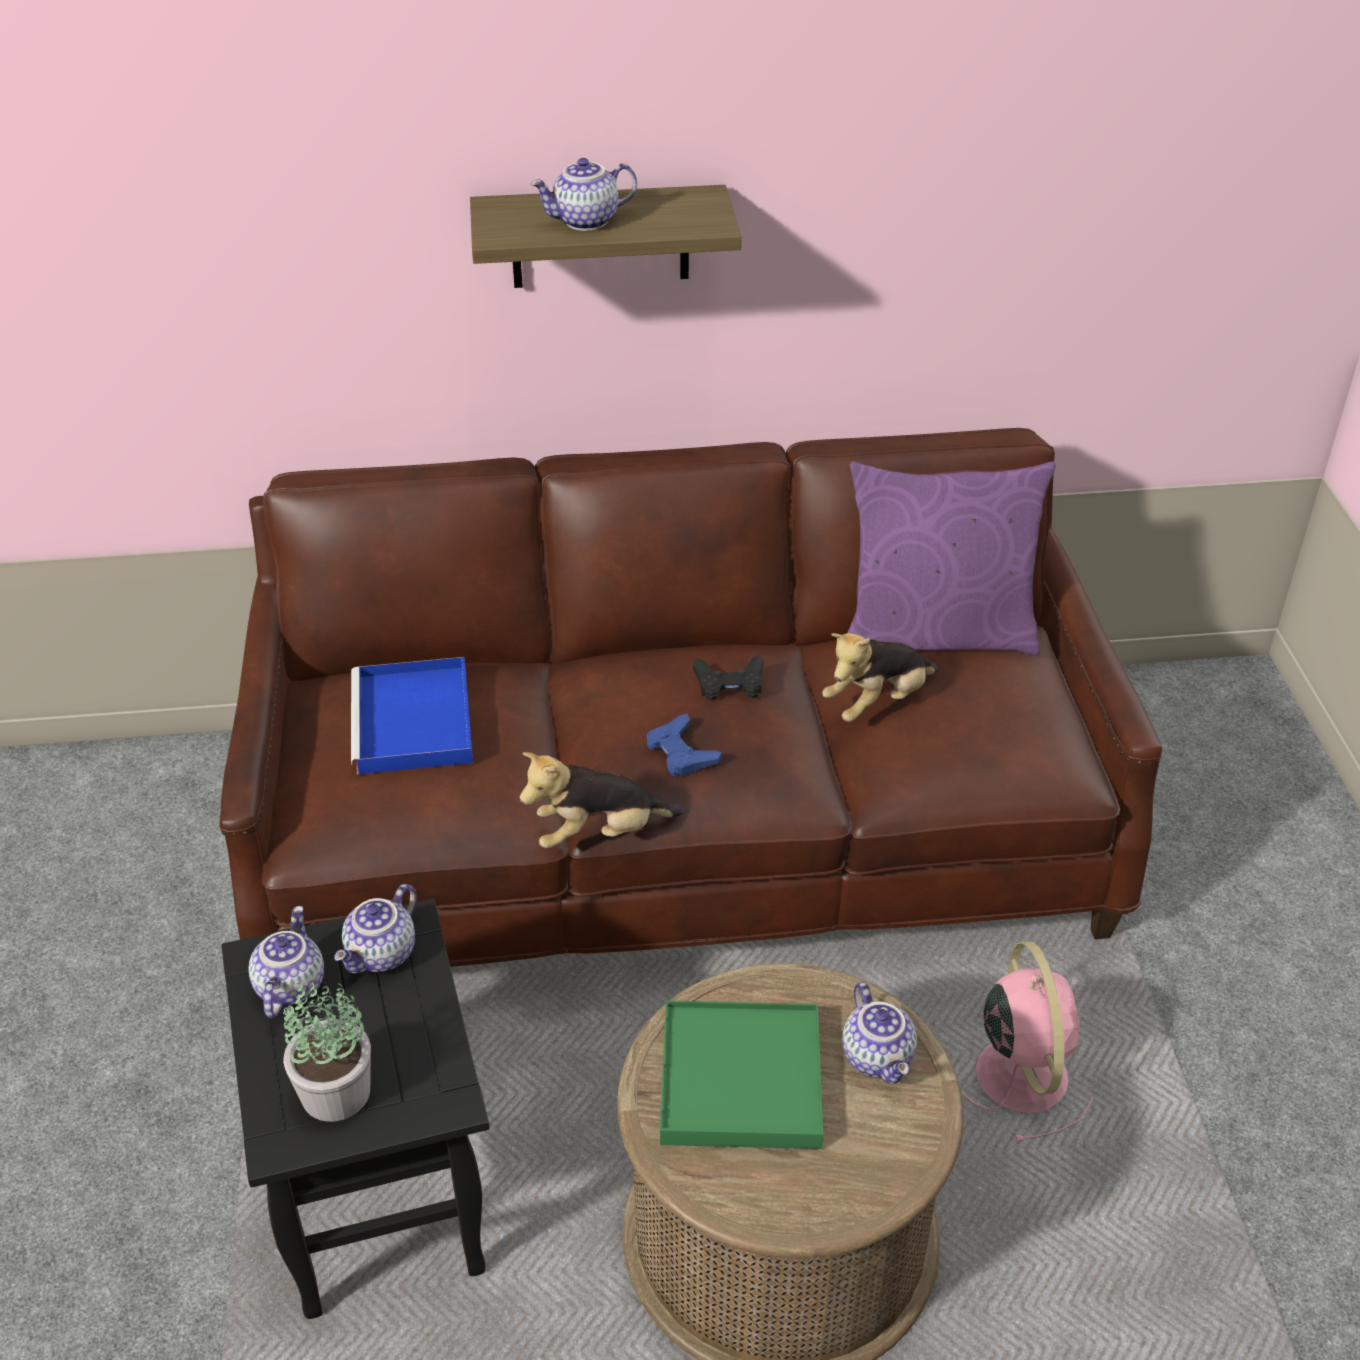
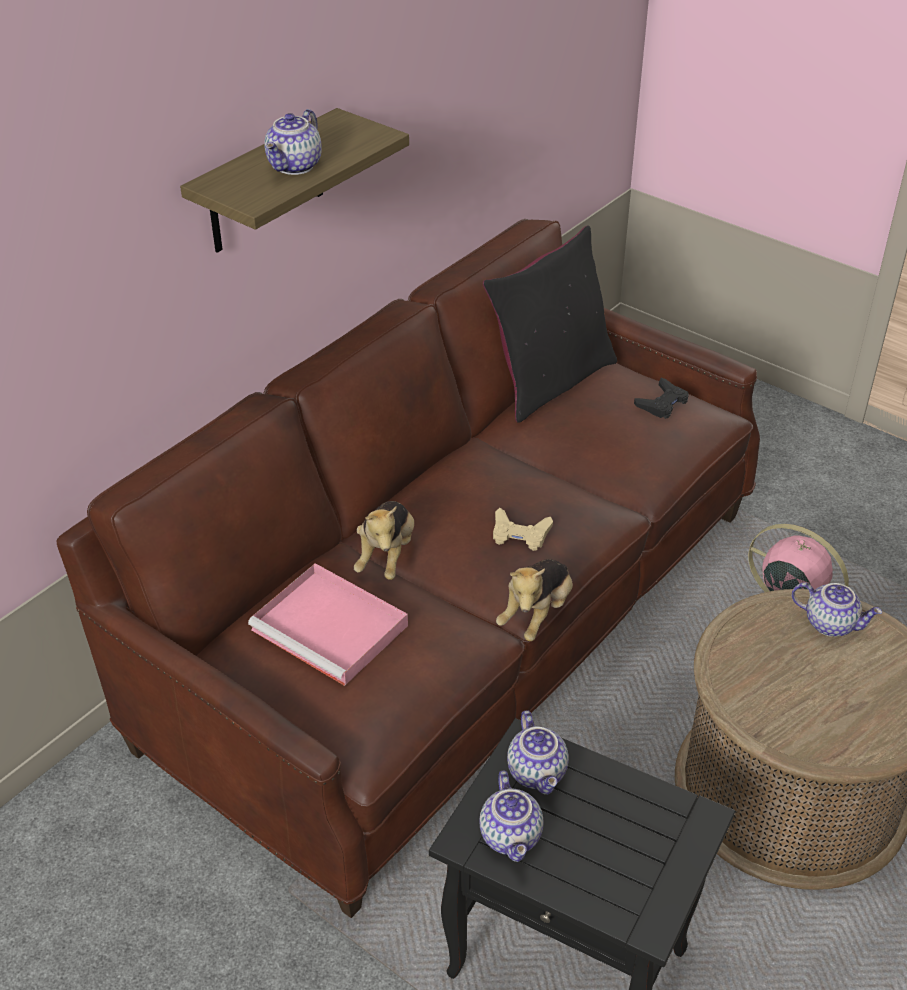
camera: 45 degrees left, 0 degrees up
teapot [248,906,324,1018] -> teapot turned 150 degrees counterclockwise [479,771,543,862]
potted plant [283,982,371,1122] -> none
blue tray [351,657,473,775] -> pink tray [248,563,408,686]
blue game controller [647,714,722,777] -> beige game controller [493,508,553,551]
green tray [660,1001,823,1149] -> none
black game controller [693,655,763,700] -> black game controller moved to [634,378,689,419]
plush toy [822,633,938,722] -> plush toy moved to [354,501,414,580]
purple pillow [847,461,1056,656] -> black pillow [483,226,617,423]

